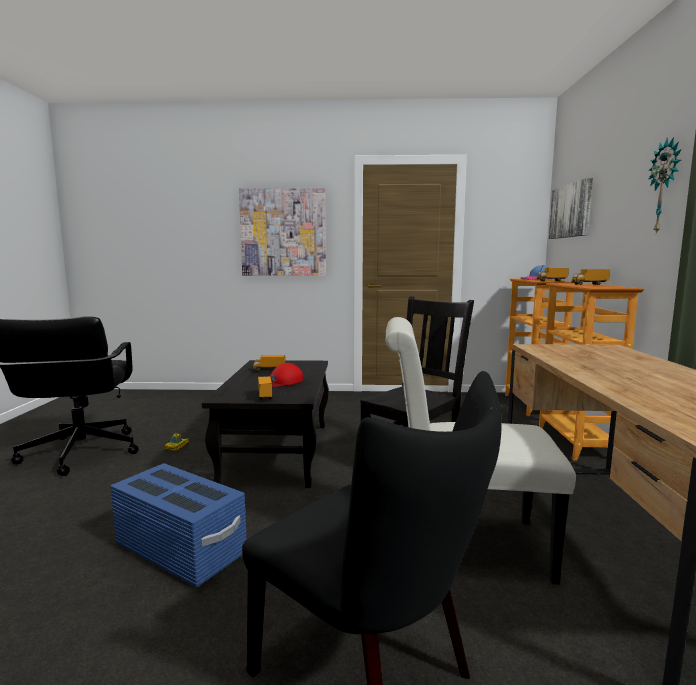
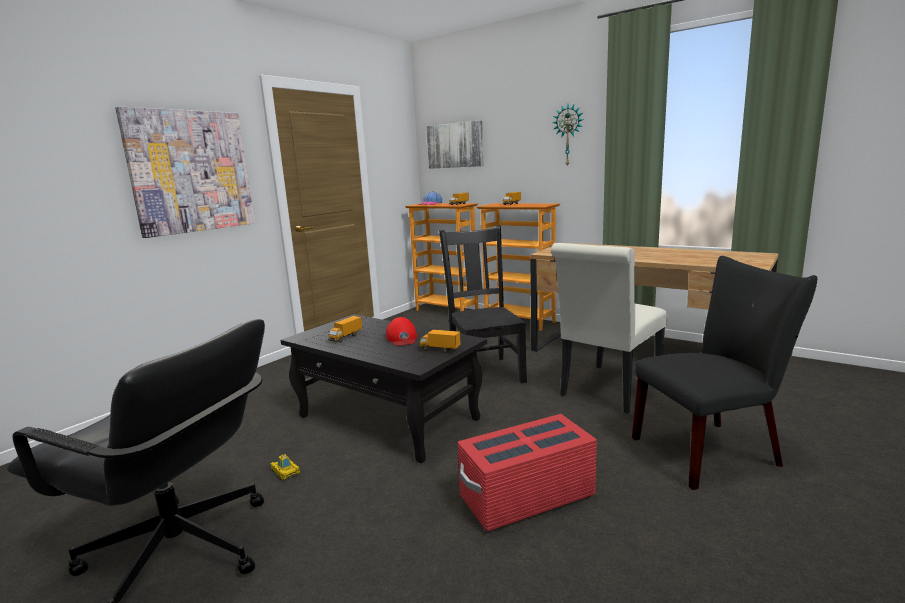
camera: 55 degrees left, 5 degrees up
blue storage box [110,463,247,587] -> red storage box [457,414,597,531]

